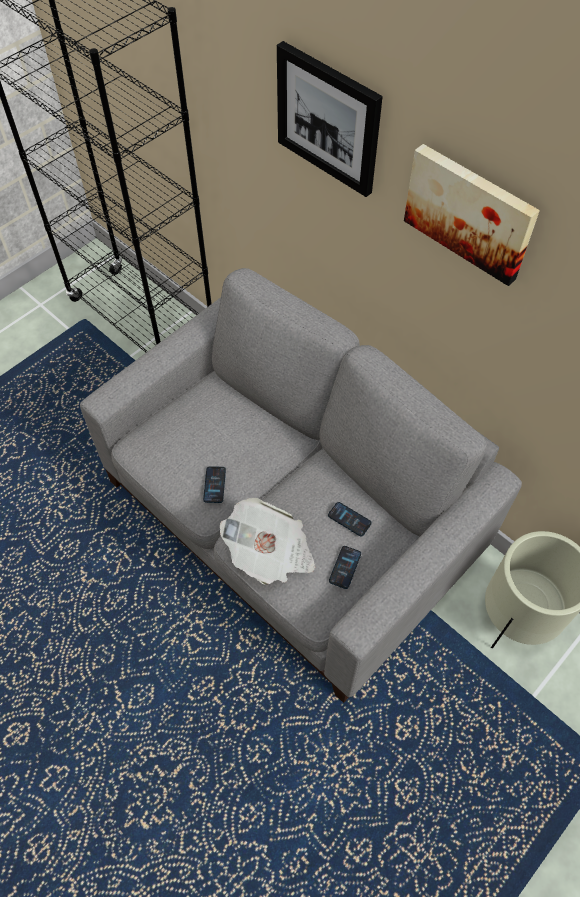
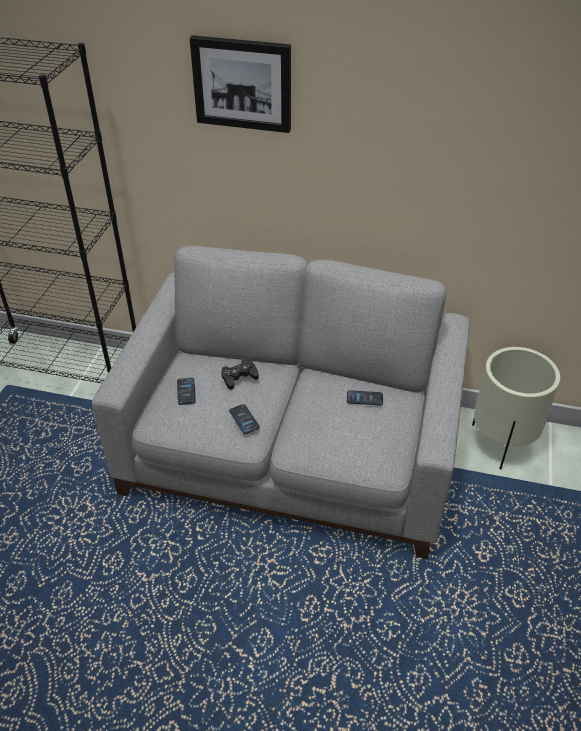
camera: 30 degrees left, 15 degrees down
newspaper [220,498,315,585] -> none
phone [329,546,361,589] -> phone moved to [177,378,196,405]
picture [404,144,540,286] -> none
none -> black game controller [221,359,259,390]

